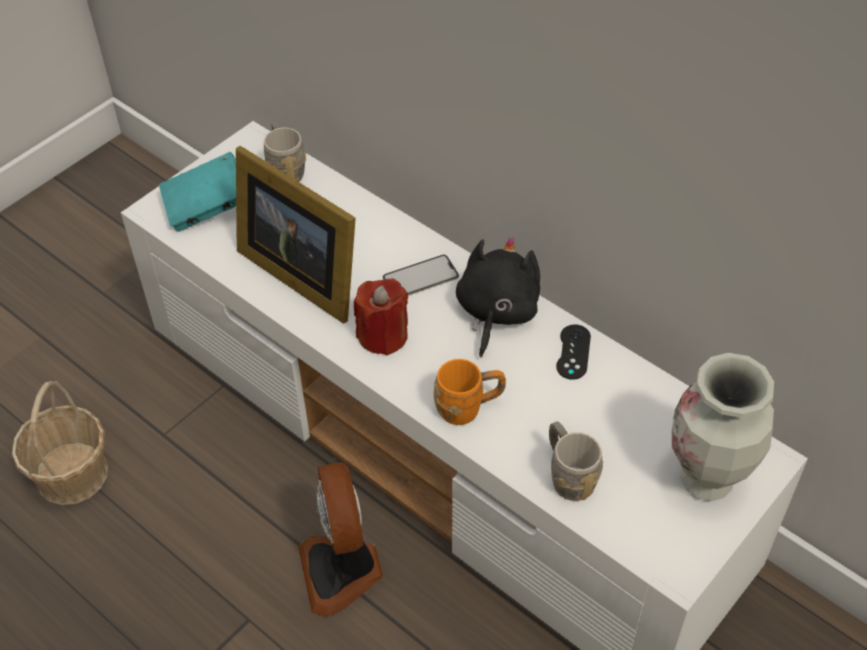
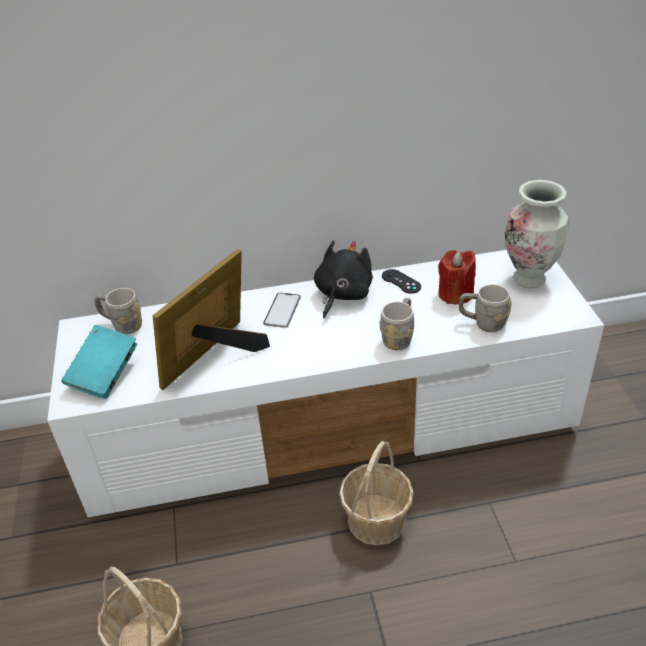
camera: 50 degrees left, 10 degrees down
picture frame [236,146,356,324] -> picture frame turned 135 degrees clockwise [153,249,270,390]
fan [298,463,383,617] -> basket [339,441,414,546]
red candle [354,278,408,356] -> red candle moved to [438,250,476,304]
orange mug [434,359,506,425] -> grey mug [379,298,414,350]
black plush toy [456,236,540,358] -> black plush toy turned 60 degrees clockwise [314,240,373,319]

